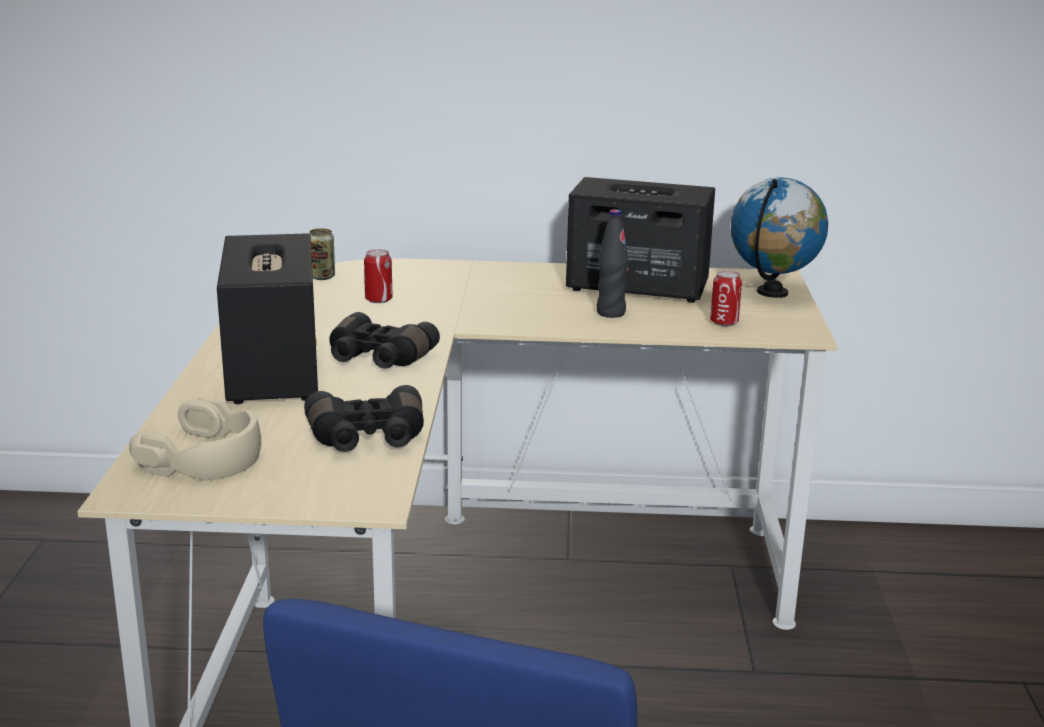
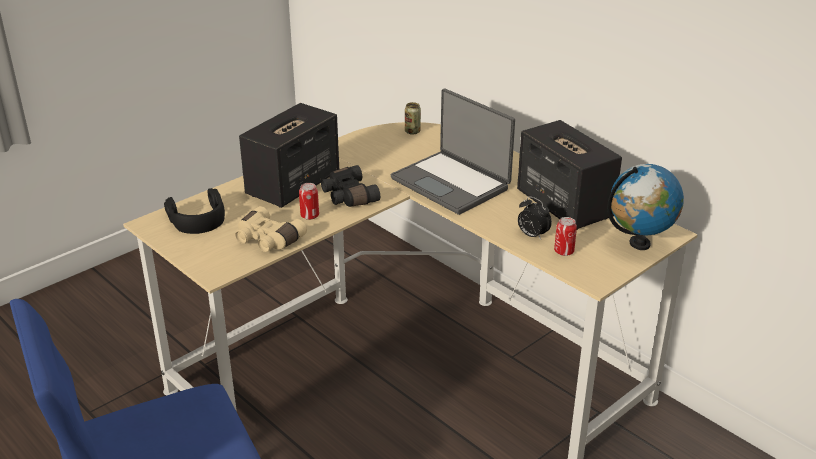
camera: 45 degrees right, 10 degrees up
beige headphones [129,398,261,481] -> black headphones [164,188,225,234]
black binoculars [304,385,424,452] -> beige binoculars [235,206,307,252]
can [364,249,393,303] -> can moved to [299,183,319,220]
black bottle [597,209,628,318] -> none
none -> laptop [391,89,515,215]
none -> alarm clock [518,196,552,240]

